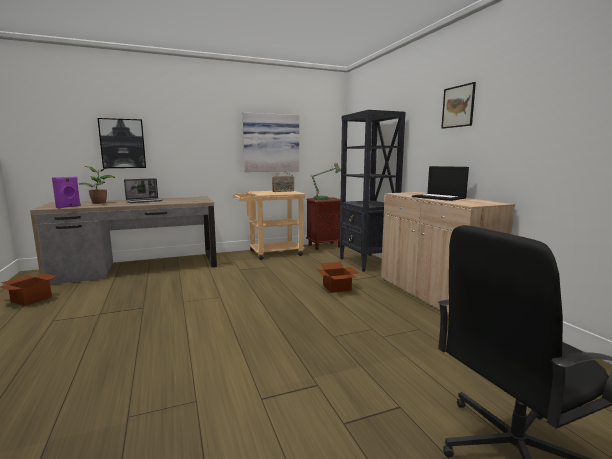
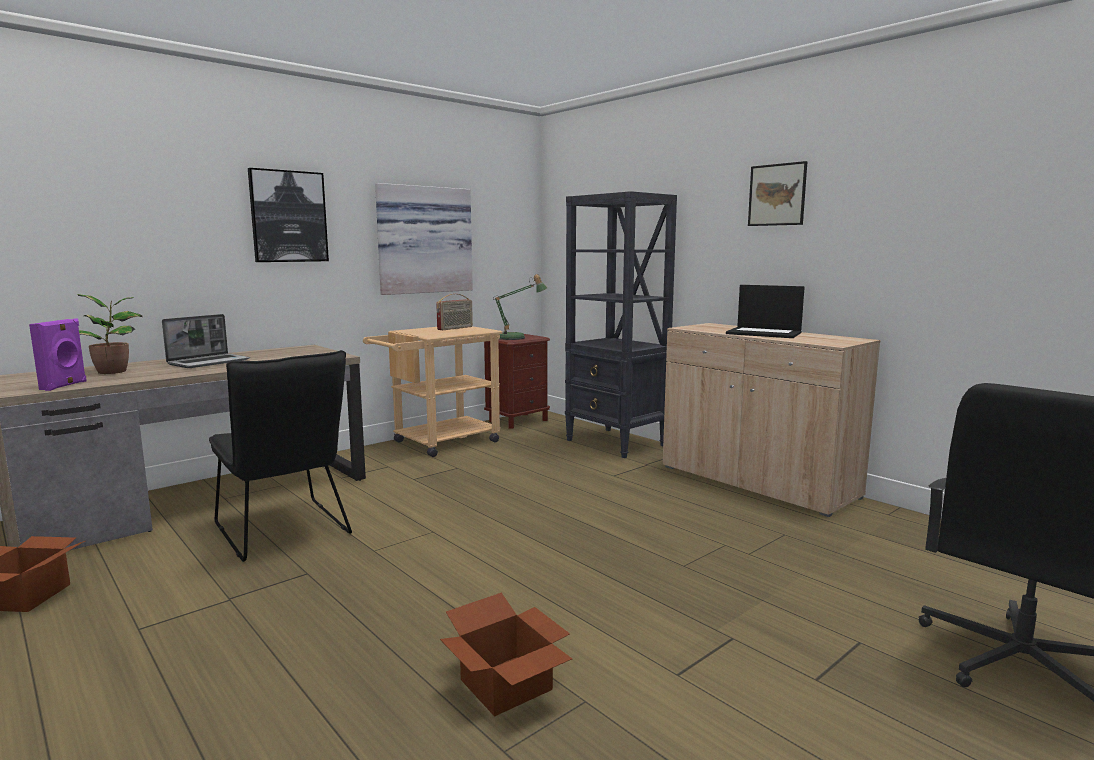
camera: 20 degrees left, 0 degrees up
picture [98,118,146,168] -> picture moved to [248,168,329,262]
cardboard box [317,262,358,293] -> cardboard box moved to [440,592,572,716]
none -> black chair [209,350,352,562]

